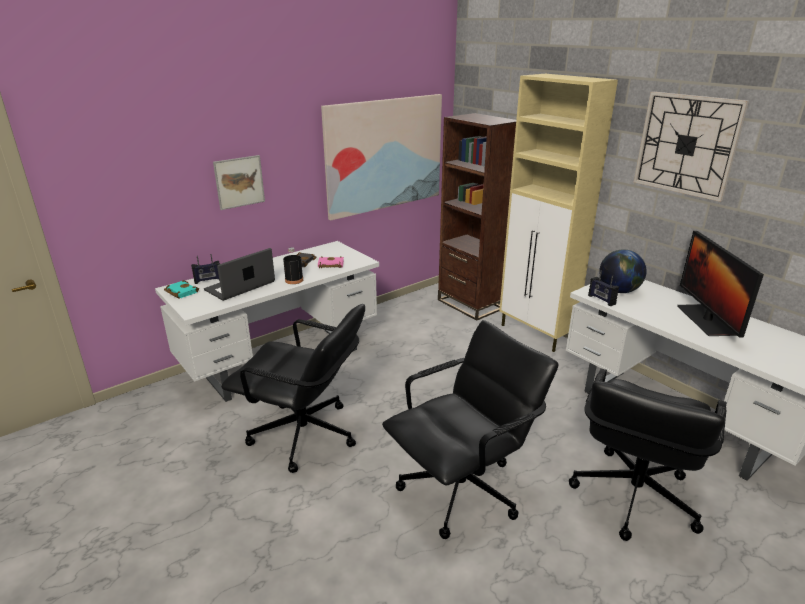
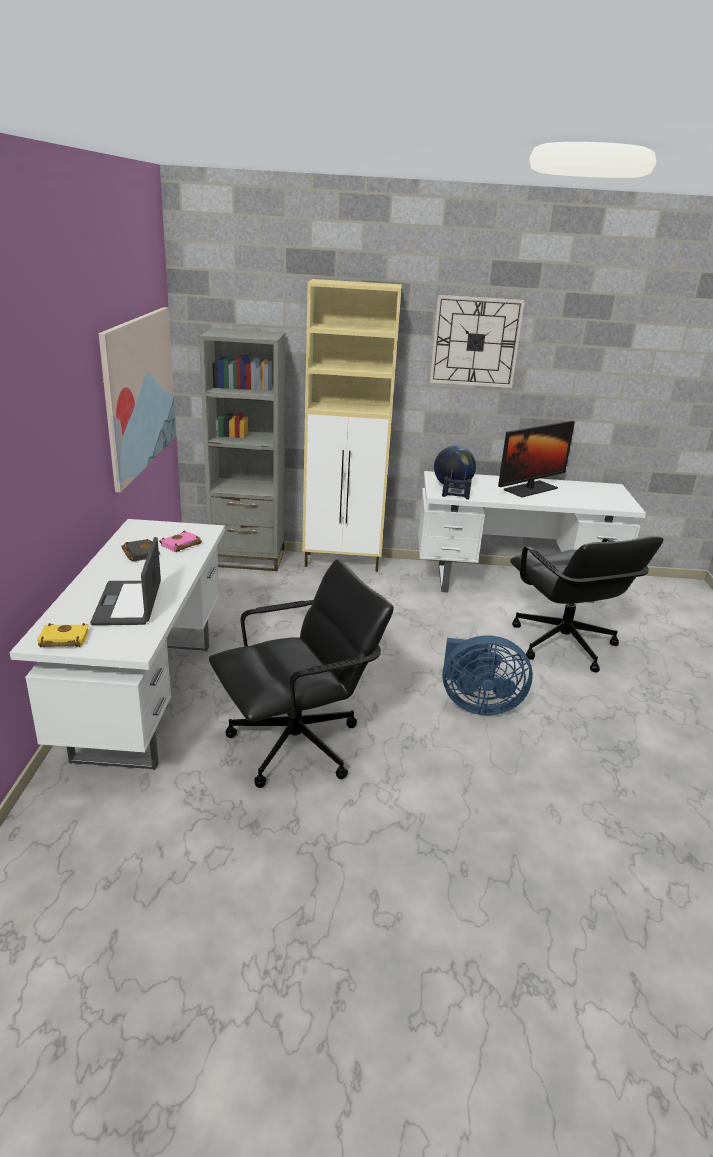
camera: 50 degrees left, 0 degrees up
turquoise book [164,280,199,299] -> yellow book [37,623,89,647]
radio [191,254,220,284] -> none
picture [213,155,265,210] -> none
black bottle [283,247,303,284] -> none
black office chair [382,320,558,539] -> blue fan [442,635,533,716]
brown bookcase [438,113,516,321] -> grey bookcase [199,328,286,571]
monitor [677,231,764,338] -> monitor turned 75 degrees counterclockwise [498,421,575,498]

